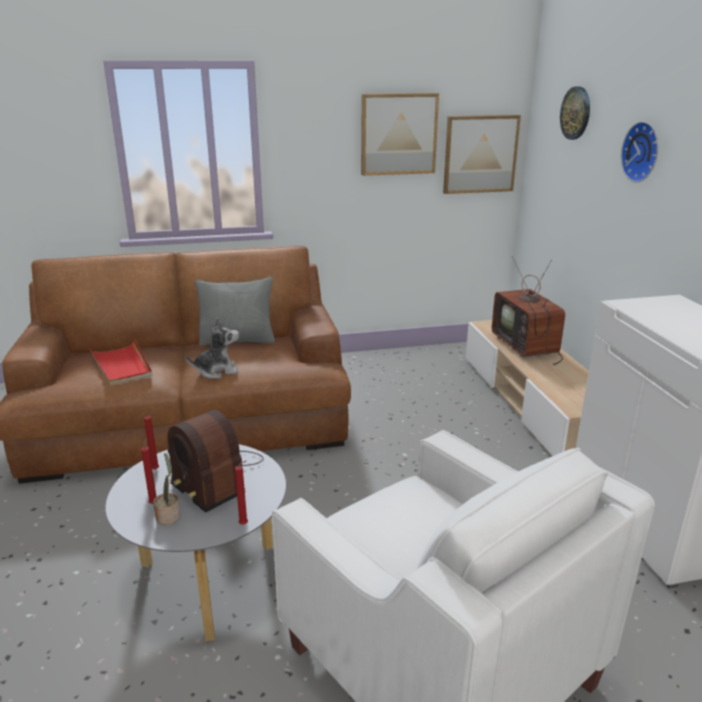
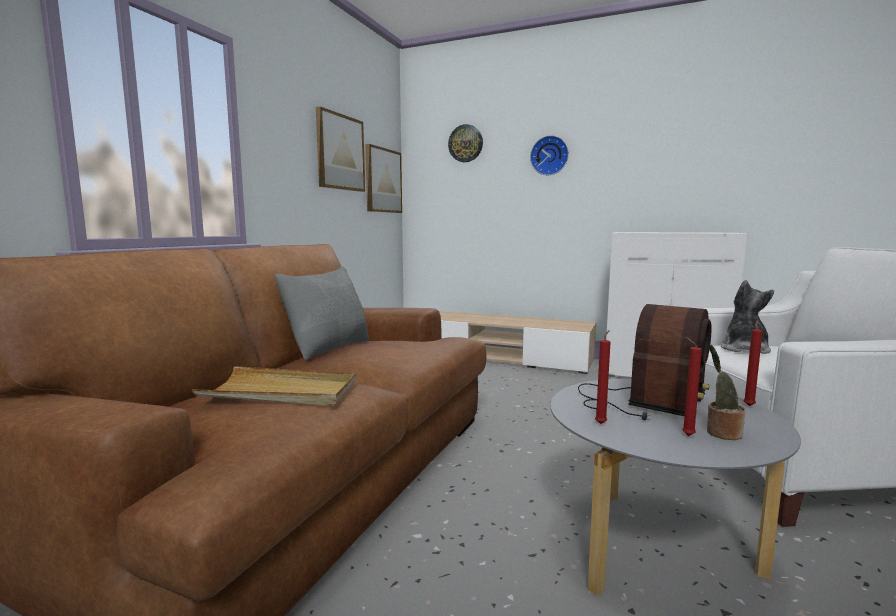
camera: 55 degrees left, 15 degrees down
red tray [89,339,152,386] -> beige tray [192,366,356,406]
radio [167,410,264,513] -> radio turned 45 degrees counterclockwise [578,304,711,420]
plush toy [185,318,239,378] -> plush toy moved to [721,280,774,354]
television [492,256,565,365] -> none

